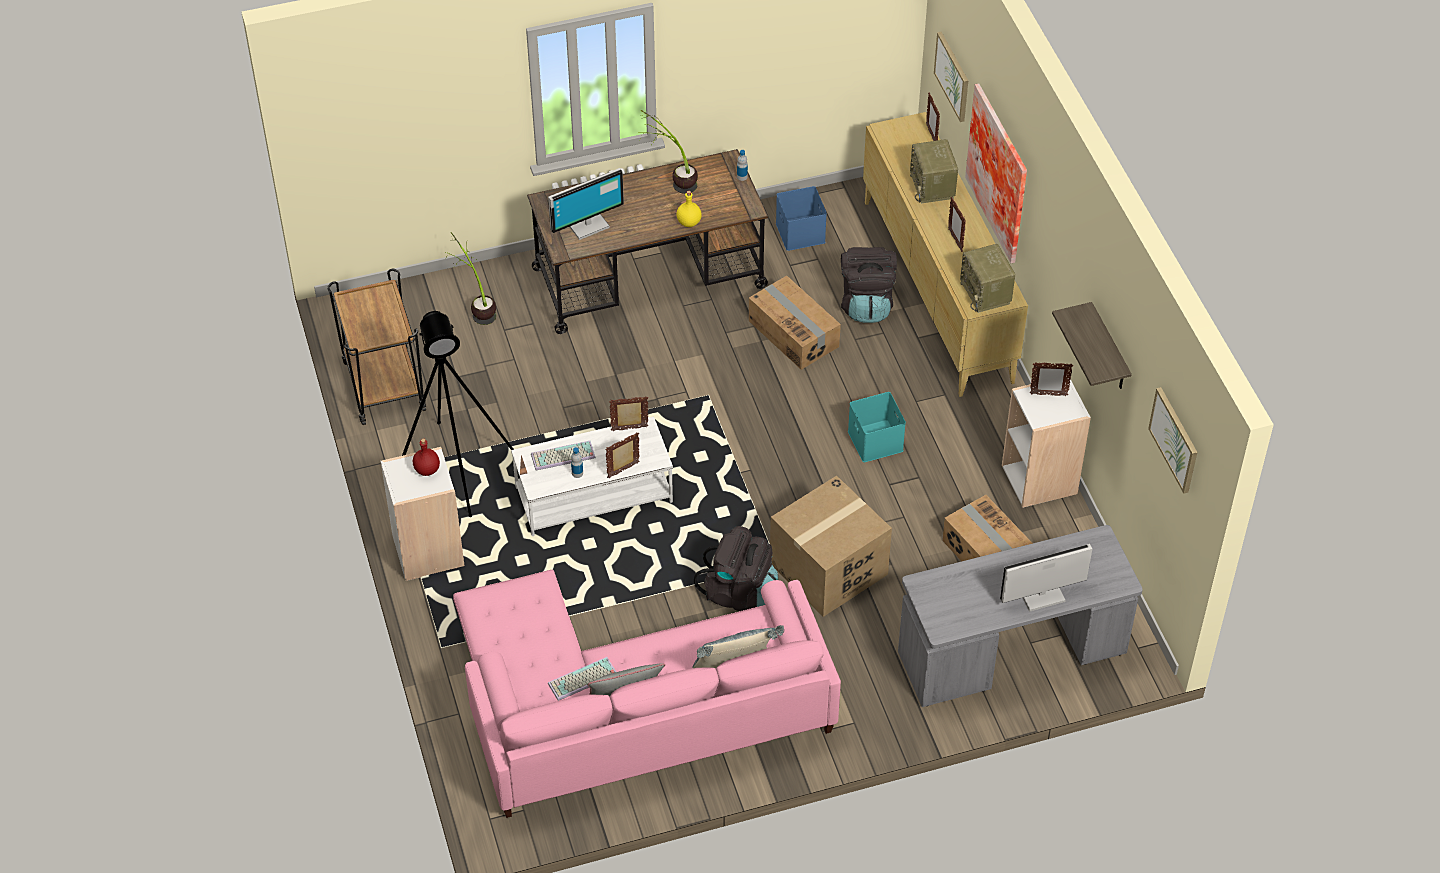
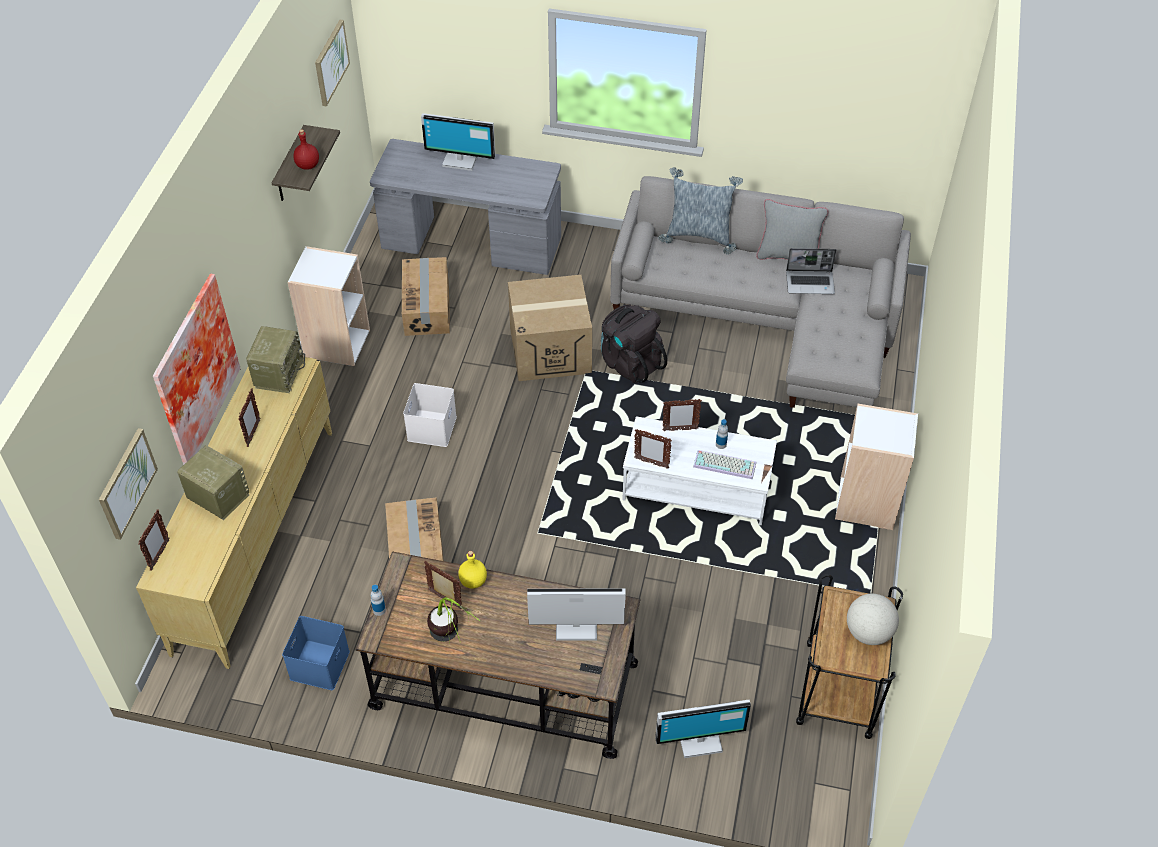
camera: 150 degrees left, 0 degrees up
black floor lamp [402,311,513,517] -> none
red bottle [413,438,440,476] -> red bottle moved to [293,129,319,170]
potted plant [446,232,496,325] -> monitor [655,700,751,758]
pink sofa [453,570,841,818] -> grey sofa [610,176,911,408]
keyboard [548,657,616,701] -> laptop [786,248,836,294]
black backpack [841,247,897,323] -> none
turquoise storage box [848,392,906,462] -> white storage box [403,383,457,447]
radio [910,139,958,204] -> radio turned 75 degrees counterclockwise [177,445,249,520]
picture frame [1030,362,1073,396] -> picture frame moved to [424,561,462,609]
none -> globe [847,594,899,645]

